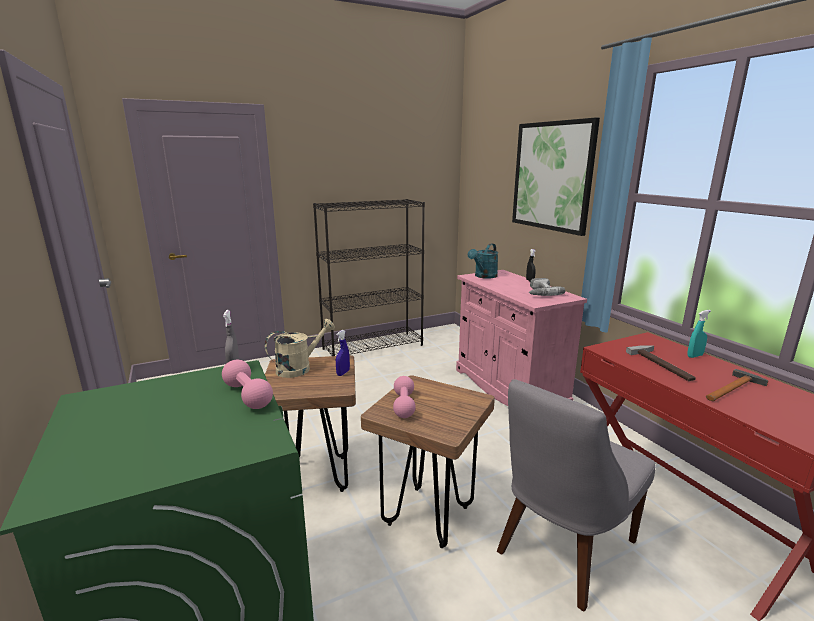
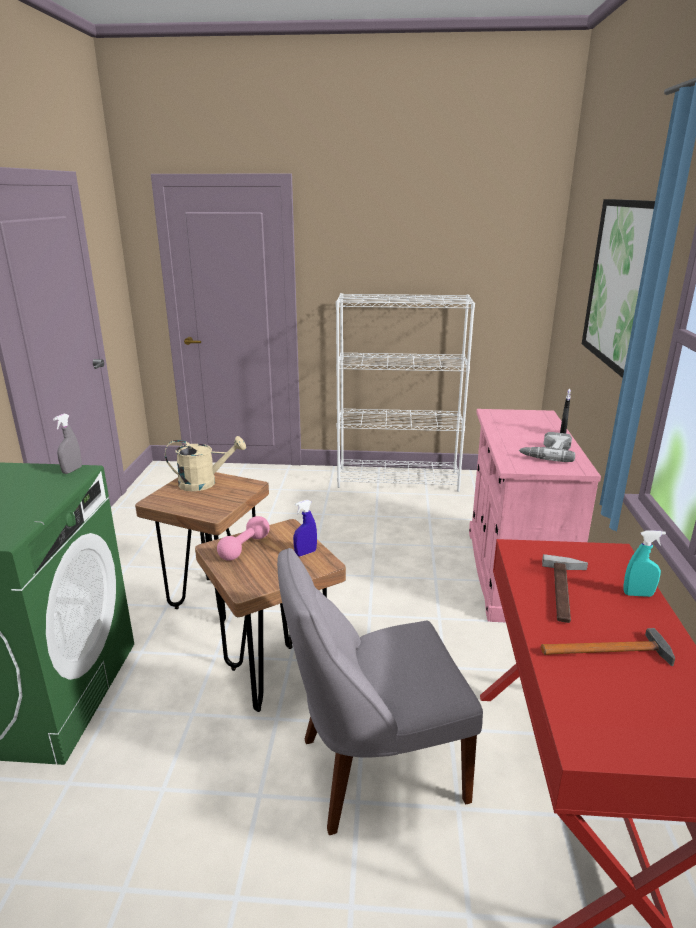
camera: 30 degrees right, 5 degrees up
pink dumbbell [222,360,273,409] -> none
black bookcase [313,199,425,356] -> white bookcase [336,293,475,492]
blue spray bottle [336,330,350,376] -> blue spray bottle moved to [293,500,317,556]
turquoise watering can [468,243,498,279] -> none

